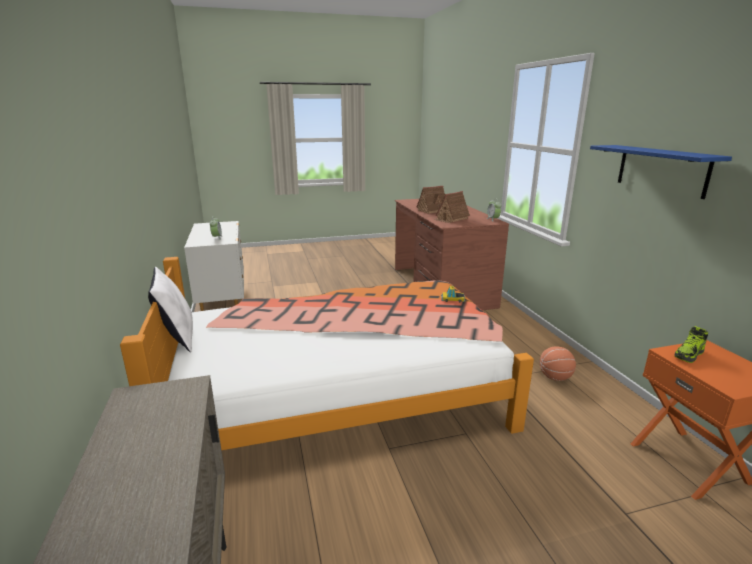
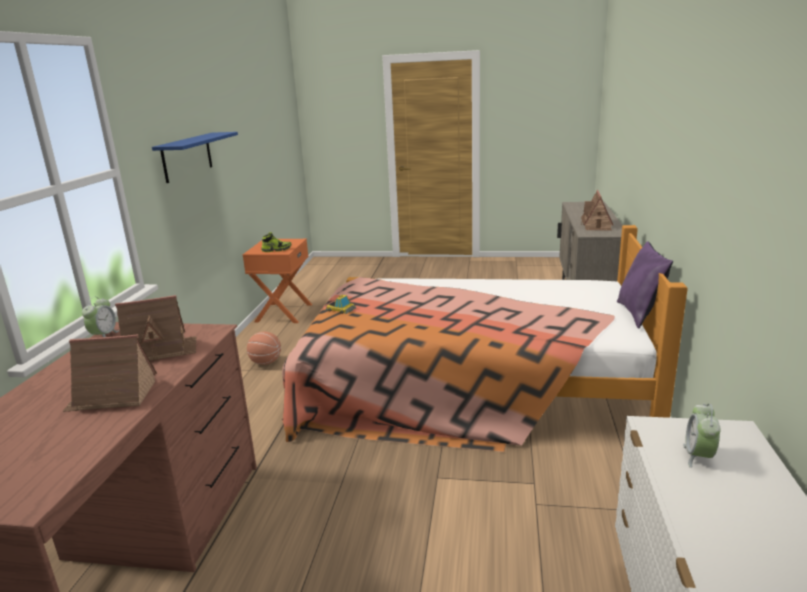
camera: 155 degrees left, 0 degrees up
white pillow [148,267,193,352] -> purple pillow [617,241,673,329]
none -> toy house [581,190,613,230]

